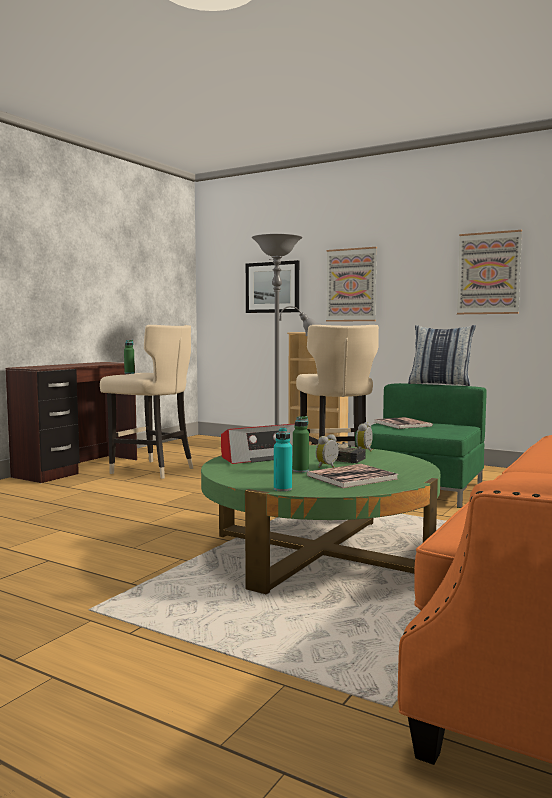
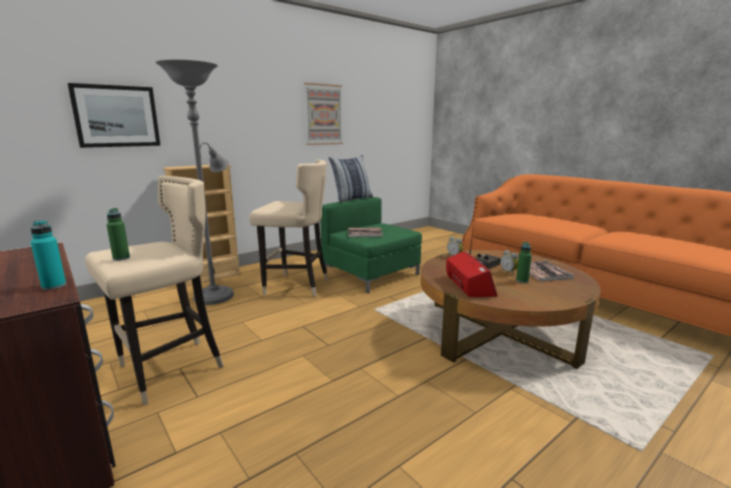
camera: 70 degrees left, 10 degrees up
green coffee table [201,445,440,594] -> brown coffee table [421,250,601,369]
turquoise bottle [274,428,292,492] -> turquoise bottle moved to [30,220,66,290]
picture [326,247,377,322] -> none

